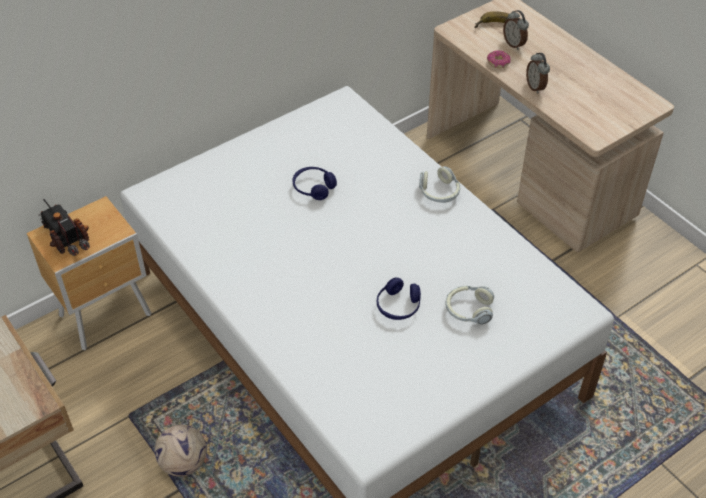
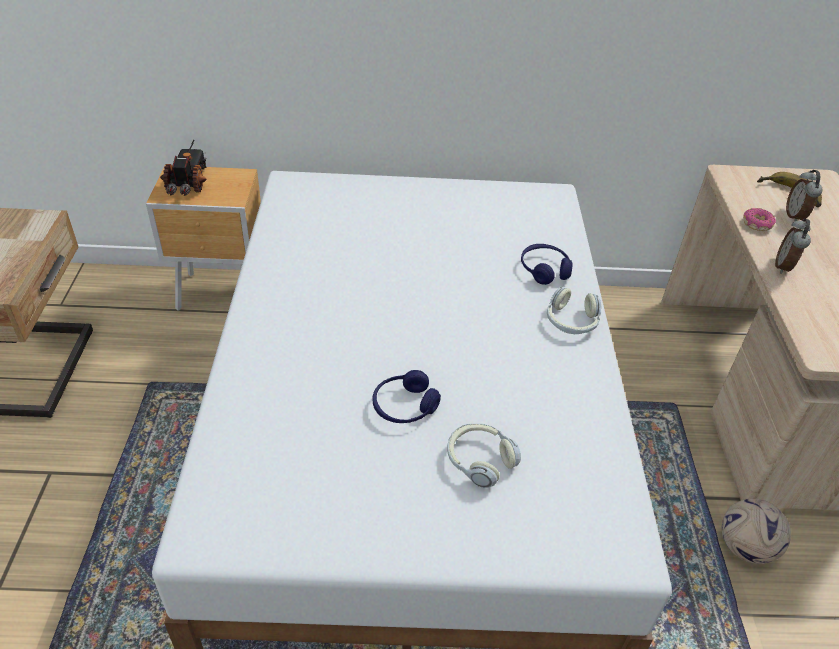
camera: 35 degrees right, 5 degrees down
football [155,425,207,476] -> football moved to [722,498,791,564]
blue headphones [293,167,337,200] -> blue headphones moved to [521,244,573,285]

